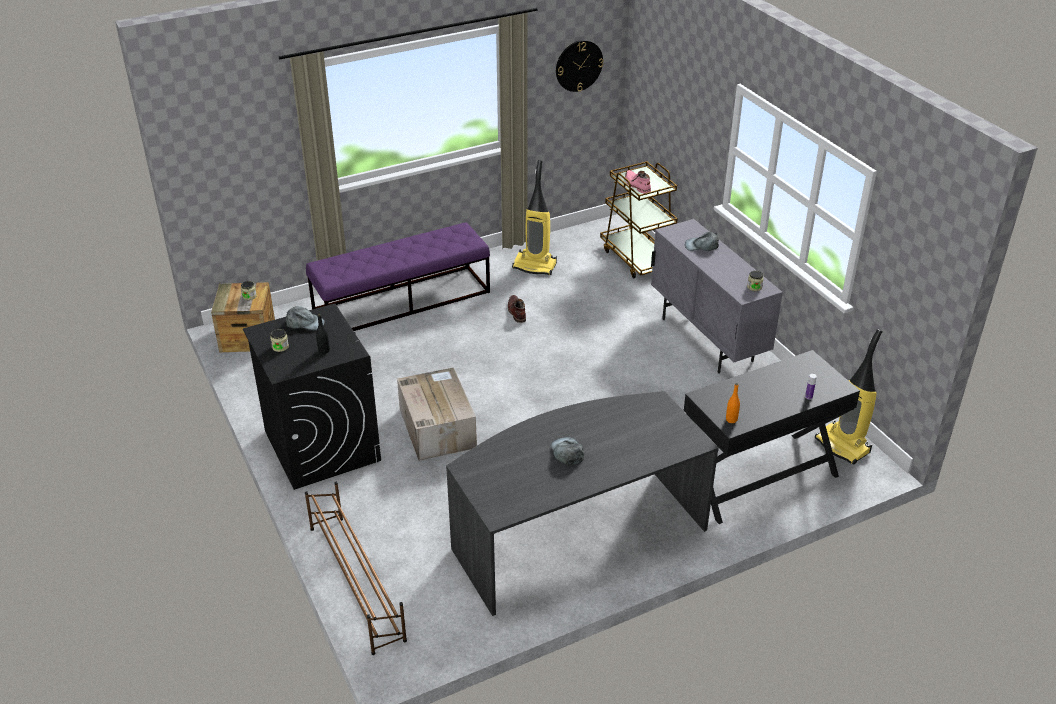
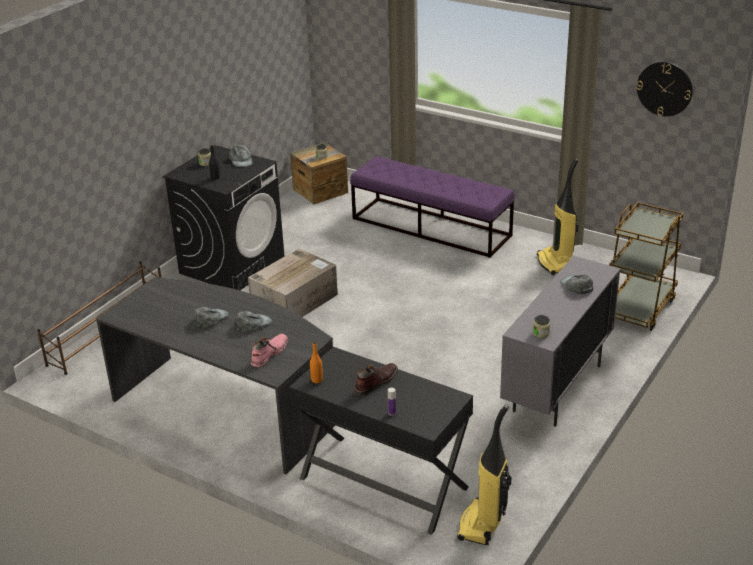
camera: 60 degrees right, 5 degrees down
brown boot [508,295,526,323] -> brown boot moved to [354,363,398,395]
pink boot [625,170,651,193] -> pink boot moved to [251,334,288,367]
none -> grey cap [234,311,272,333]

